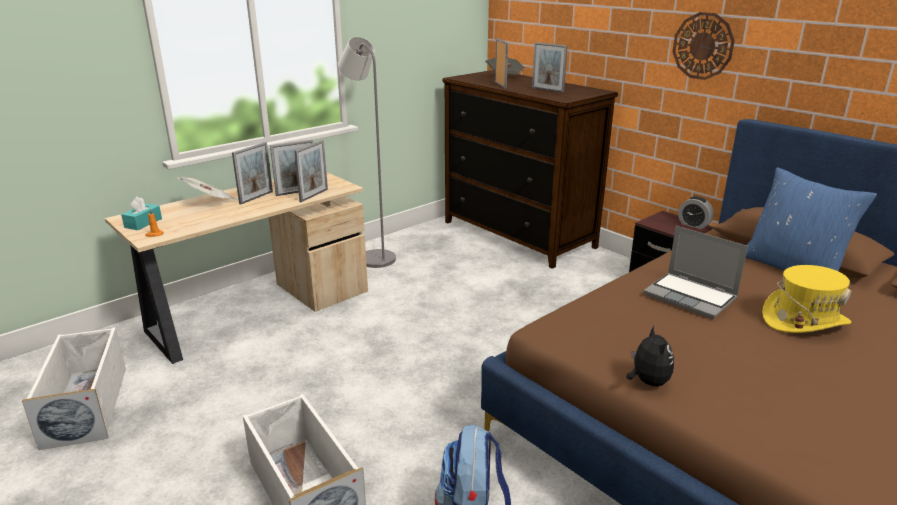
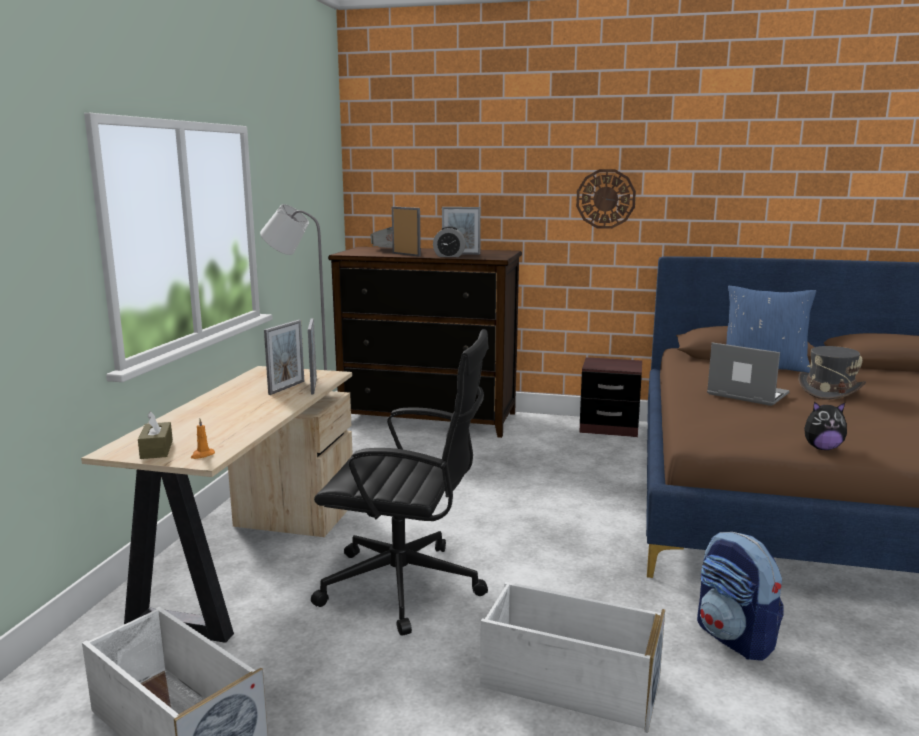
camera: 35 degrees left, 10 degrees down
turquoise tissue box [121,196,162,230] -> brown tissue box [138,411,173,459]
newspaper [178,177,239,200] -> none
picture frame [232,142,273,204] -> none
plush toy [626,326,674,387] -> plush toy turned 135 degrees clockwise [804,401,847,450]
laptop [643,226,748,319] -> laptop turned 150 degrees counterclockwise [707,343,790,406]
alarm clock [678,196,714,229] -> alarm clock moved to [433,226,466,257]
yellow hat [762,265,852,333] -> grey hat [798,346,866,400]
none -> black office chair [311,329,489,636]

